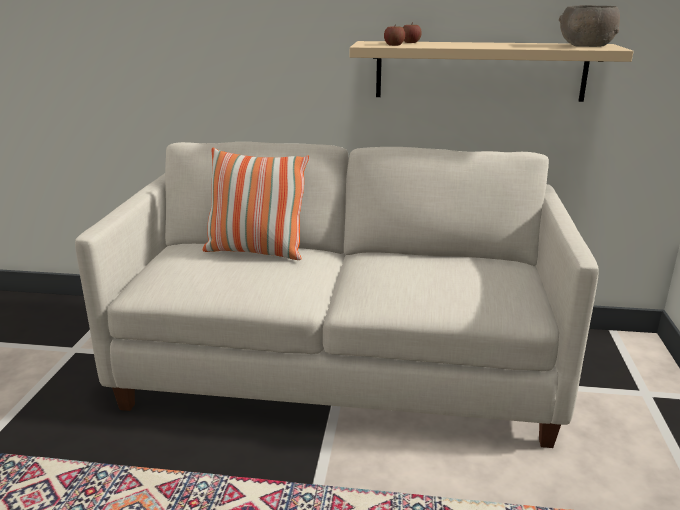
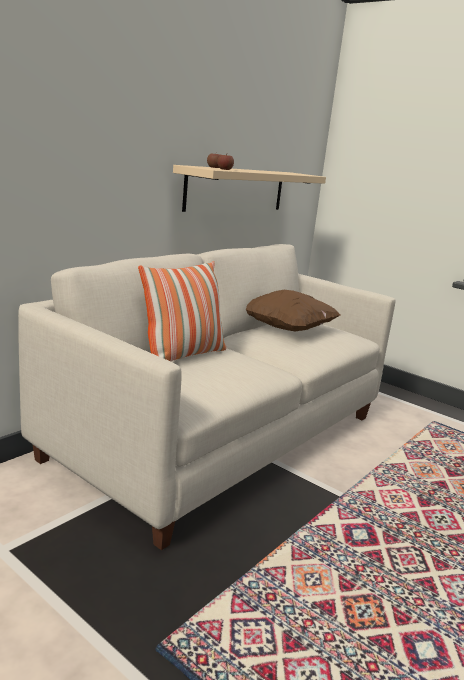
camera: 60 degrees left, 5 degrees down
grey bowl [559,5,620,47] -> none
none -> brown pillow [246,290,341,331]

